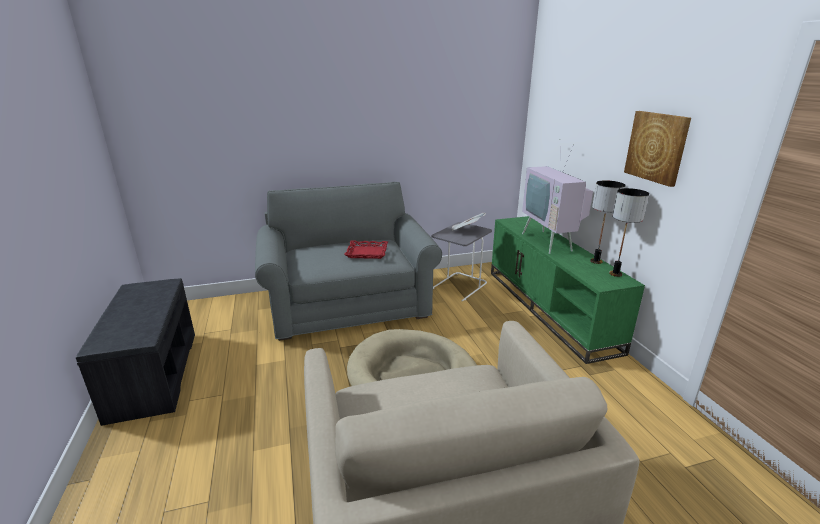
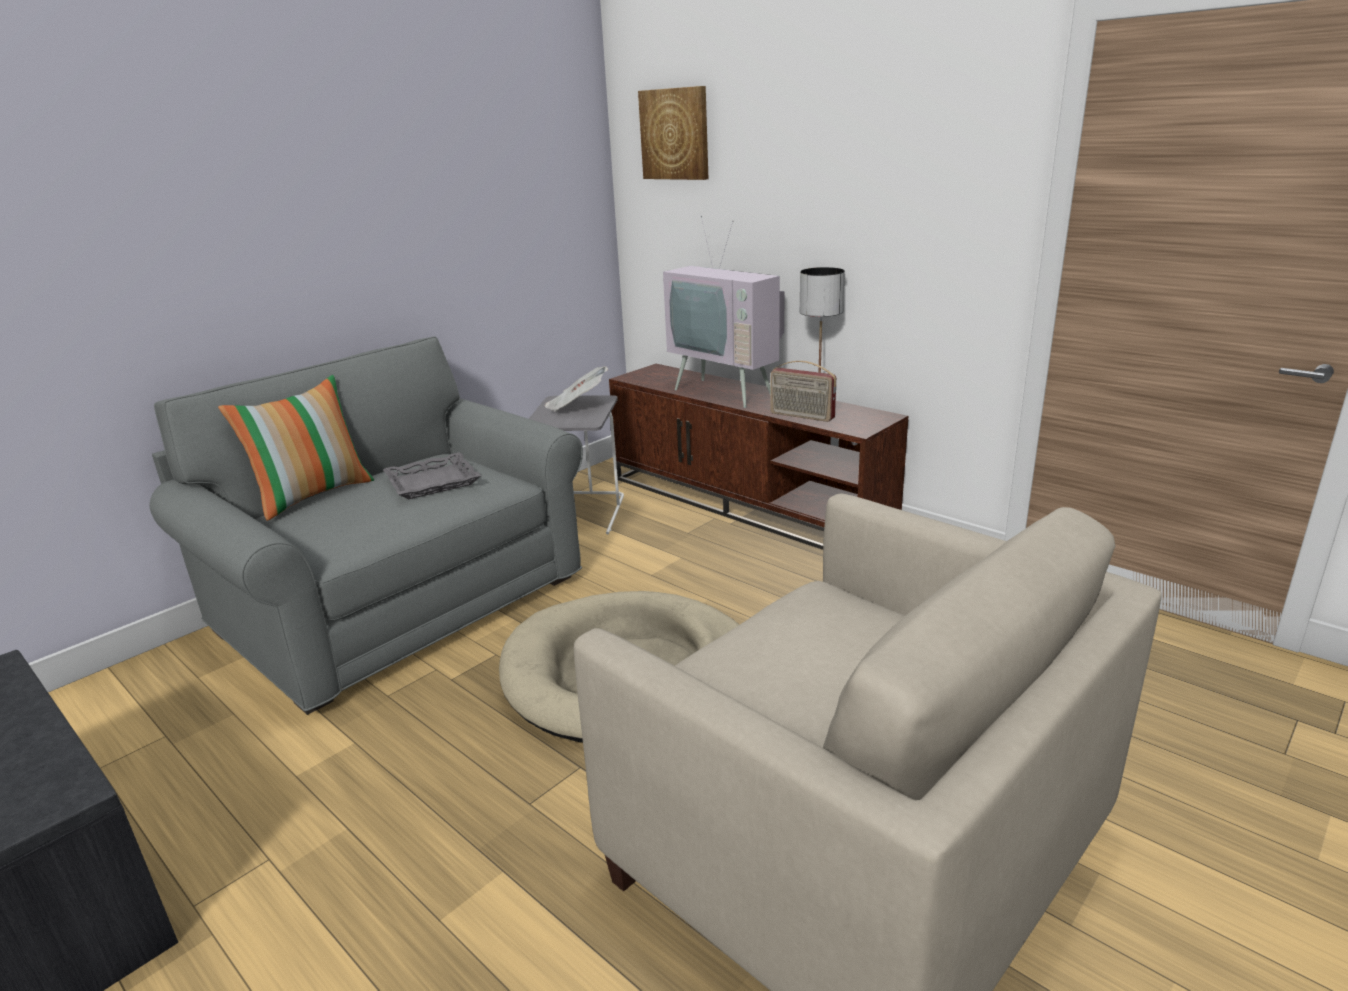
camera: 30 degrees left, 0 degrees up
red tray [344,241,388,259] -> grey tray [383,452,481,499]
green tv stand [491,216,645,364] -> brown tv stand [609,364,908,550]
table lamp [609,188,649,277] -> none
picture [624,111,691,187] -> picture moved to [638,86,709,180]
none -> pillow [218,375,374,521]
none -> radio [770,361,836,422]

